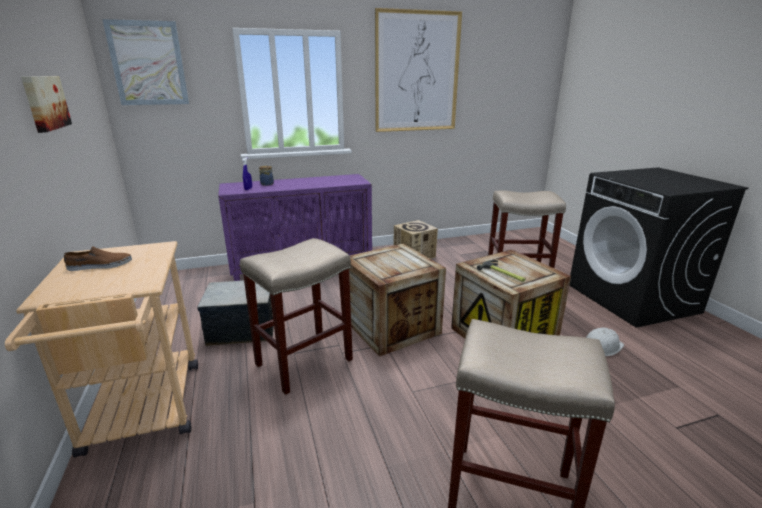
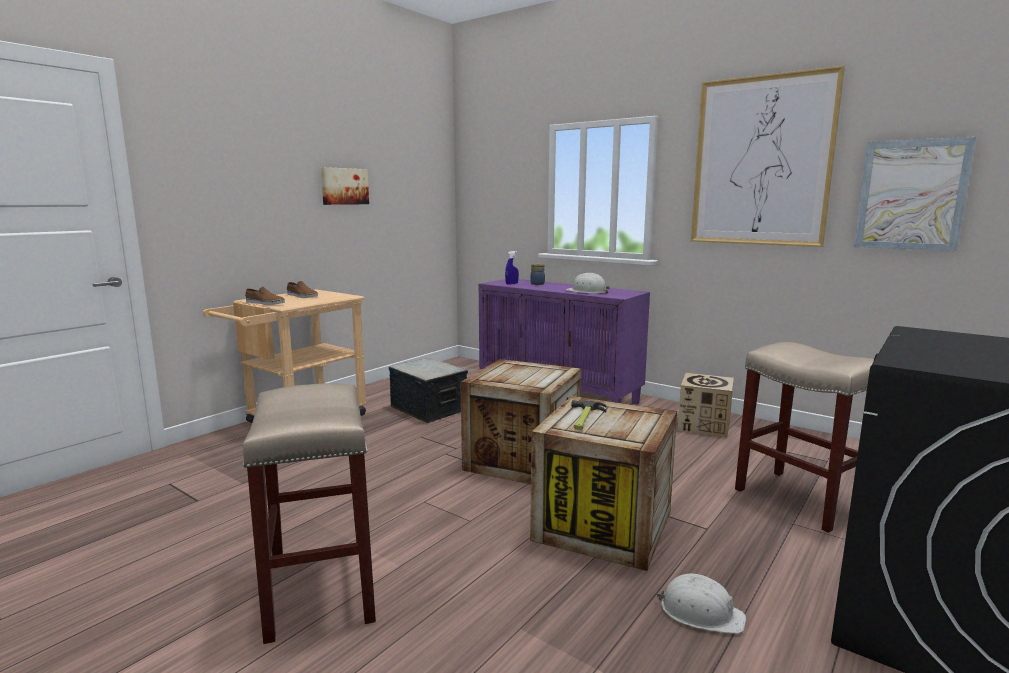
camera: 55 degrees right, 10 degrees down
picture [102,19,189,105] -> picture moved to [854,137,976,252]
beige stool [240,238,353,395] -> none
none -> brown shoe [245,287,285,305]
none -> white hard hat [566,273,610,294]

